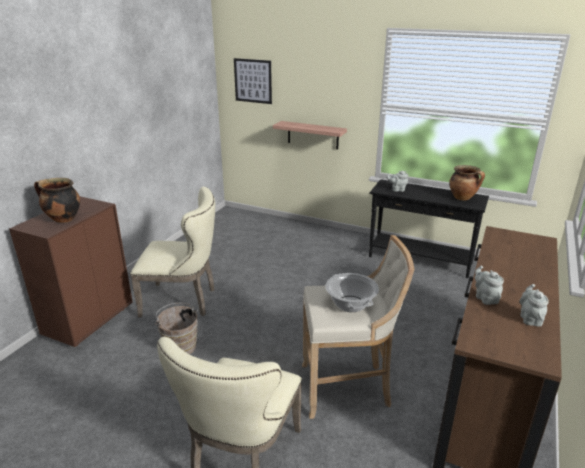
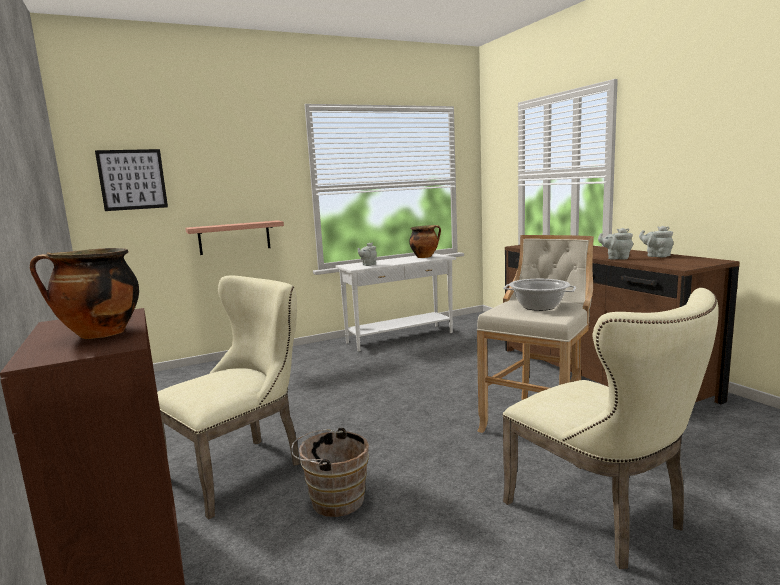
camera: 50 degrees left, 15 degrees down
black console table [369,179,489,279] -> white console table [335,253,456,352]

